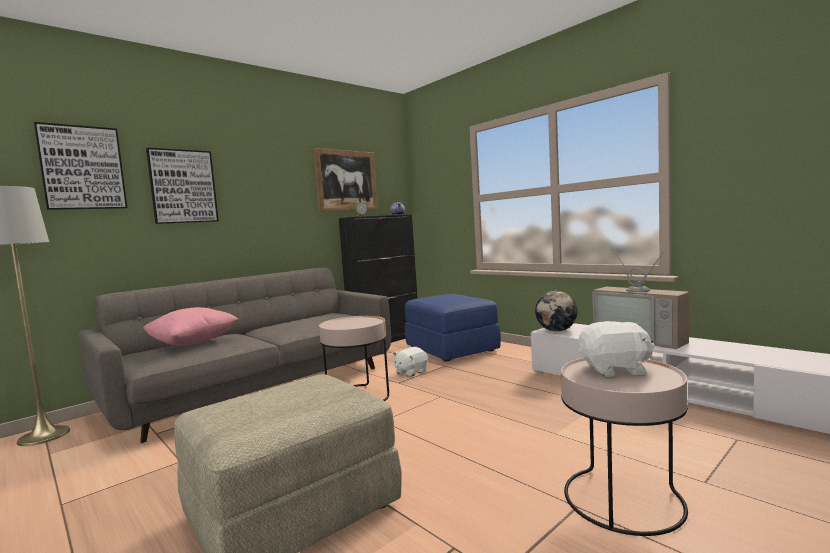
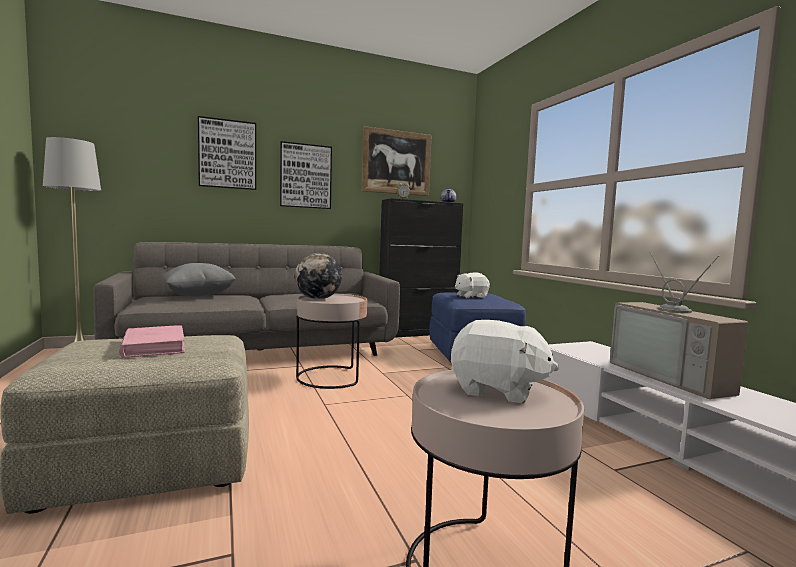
camera: 20 degrees right, 0 degrees up
picture [34,122,127,210] -> picture moved to [280,141,332,209]
pink pillow [143,307,238,346] -> grey pillow [163,263,236,296]
white plush toy [394,347,428,377] -> white plush toy moved to [455,272,490,298]
globe [535,291,577,332] -> globe moved to [295,253,342,299]
none -> pink book [119,325,185,358]

